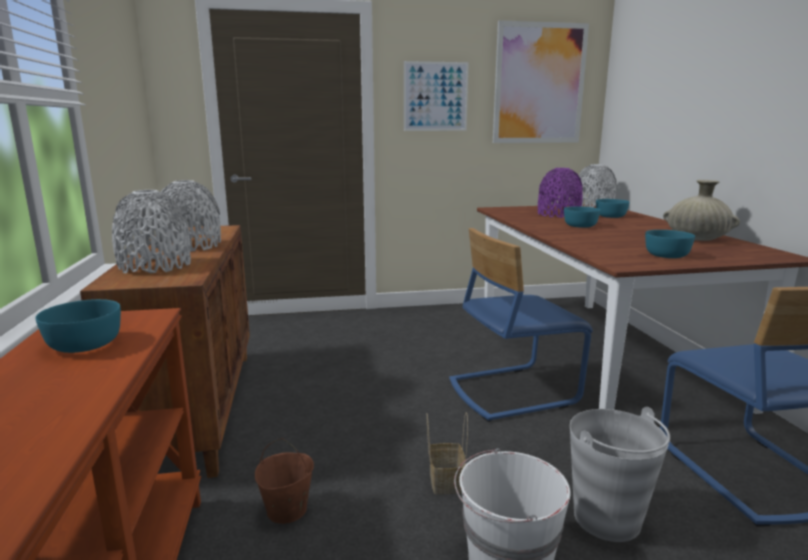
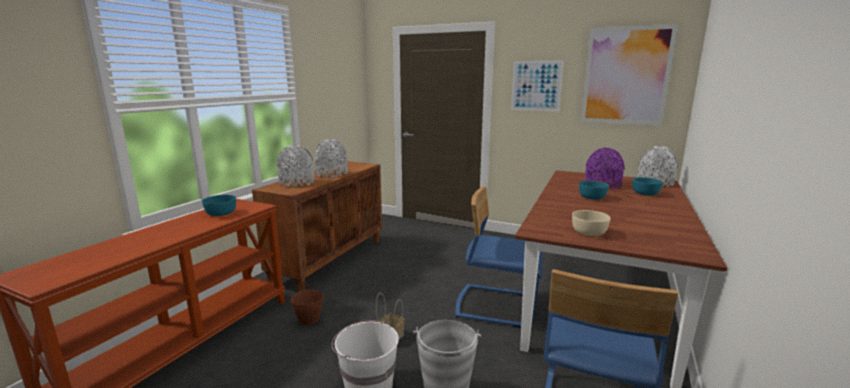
camera: 35 degrees right, 0 degrees up
turquoise bowl [645,230,695,258] -> beige bowl [572,210,611,236]
beige vase [663,180,740,241] -> none

